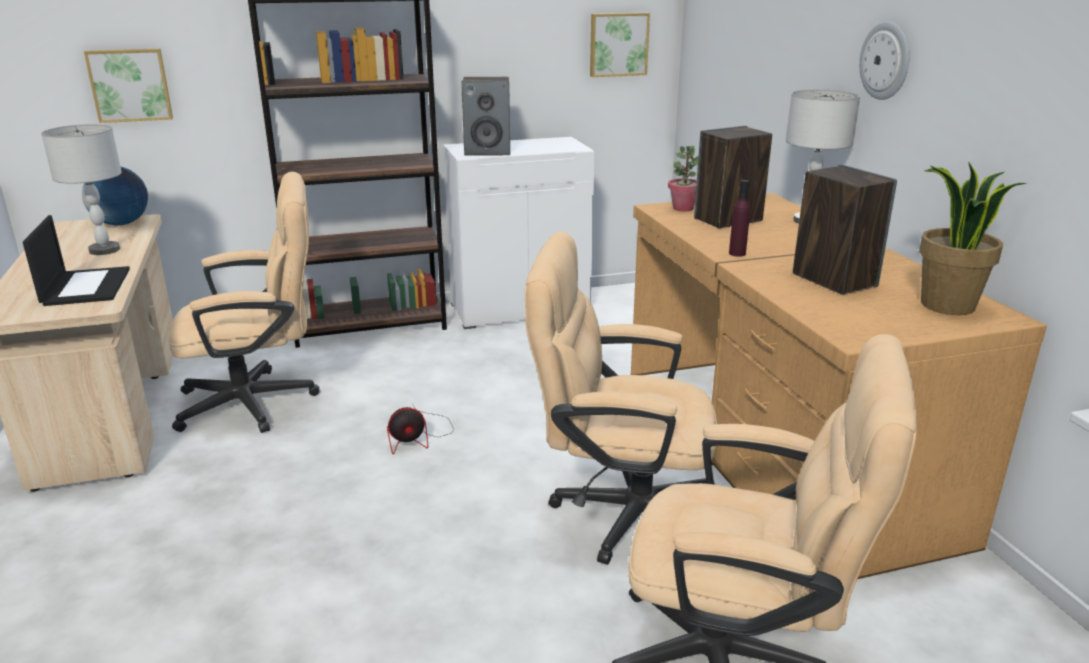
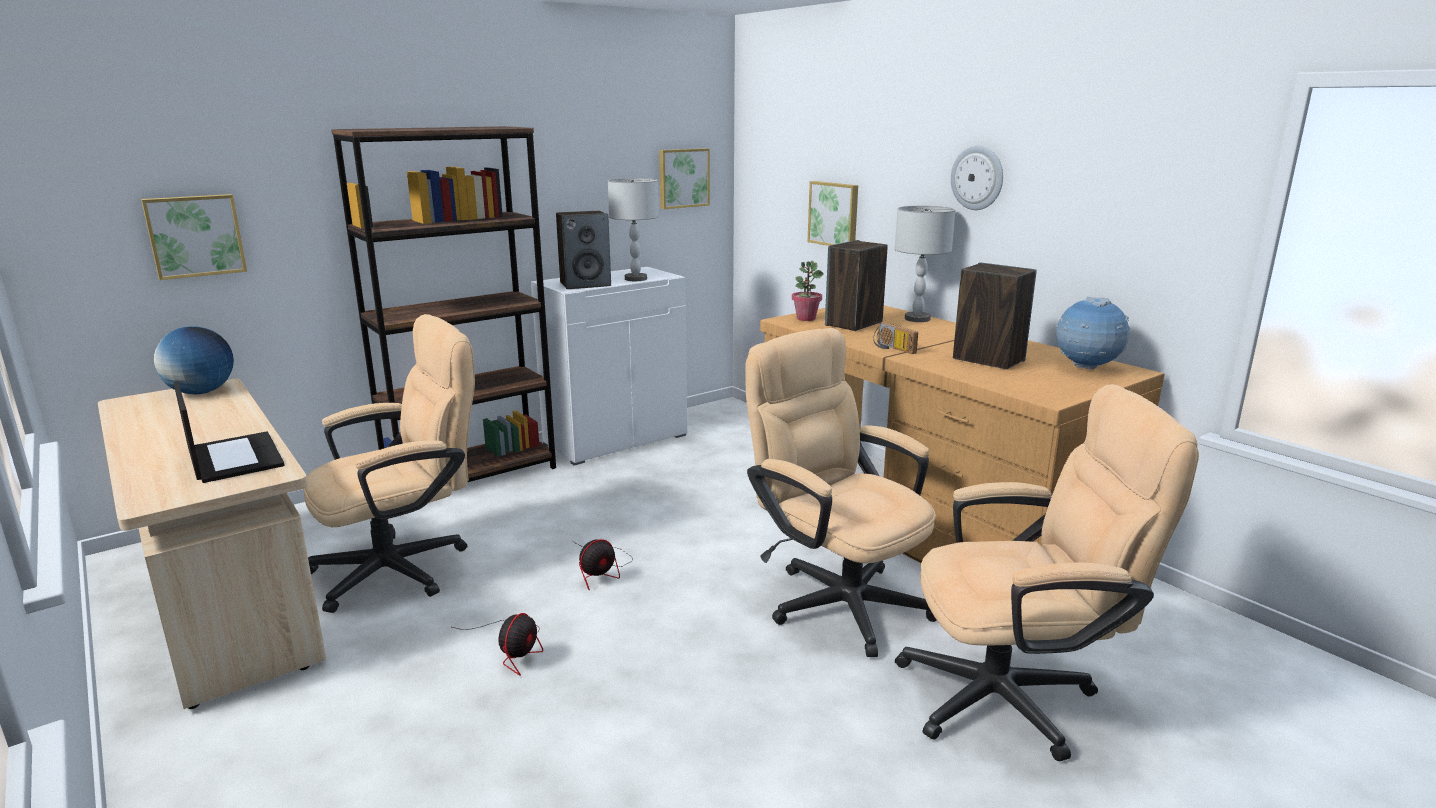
camera: 20 degrees left, 5 degrees down
grey table lamp [41,124,122,255] -> grey table lamp moved to [608,178,659,281]
beige office chair [525,231,717,565] -> beige office chair turned 60 degrees clockwise [745,328,937,657]
purple bottle [729,180,750,257] -> radio [873,322,918,354]
potted plant [919,161,1026,315] -> globe [1056,297,1130,369]
none -> fan [452,613,543,676]
none -> picture [808,181,858,246]

